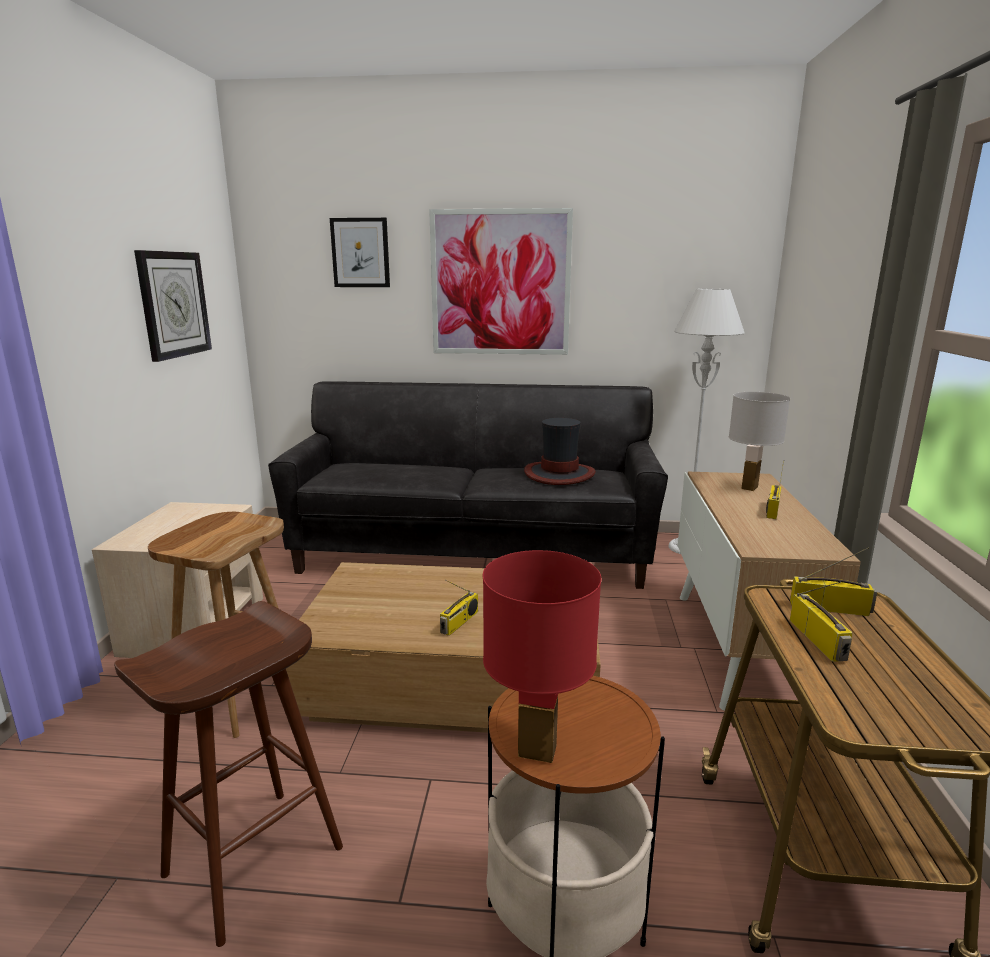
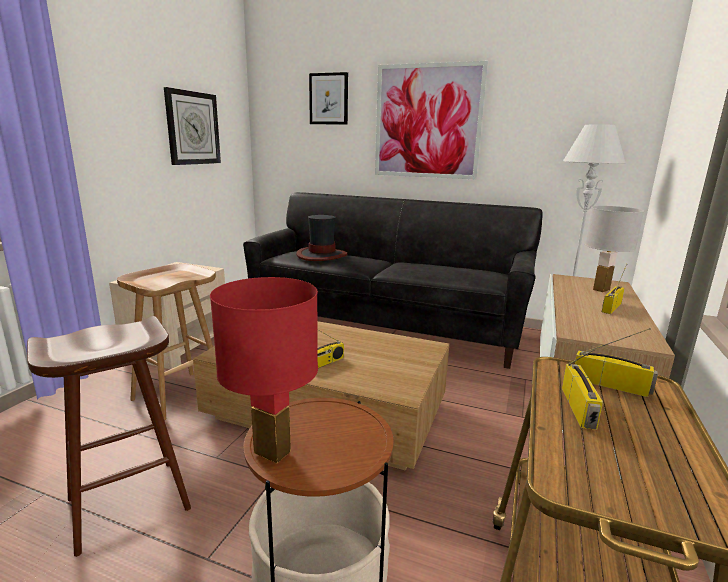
camera: 15 degrees right, 0 degrees up
hat [524,418,596,485] -> hat moved to [296,215,347,261]

